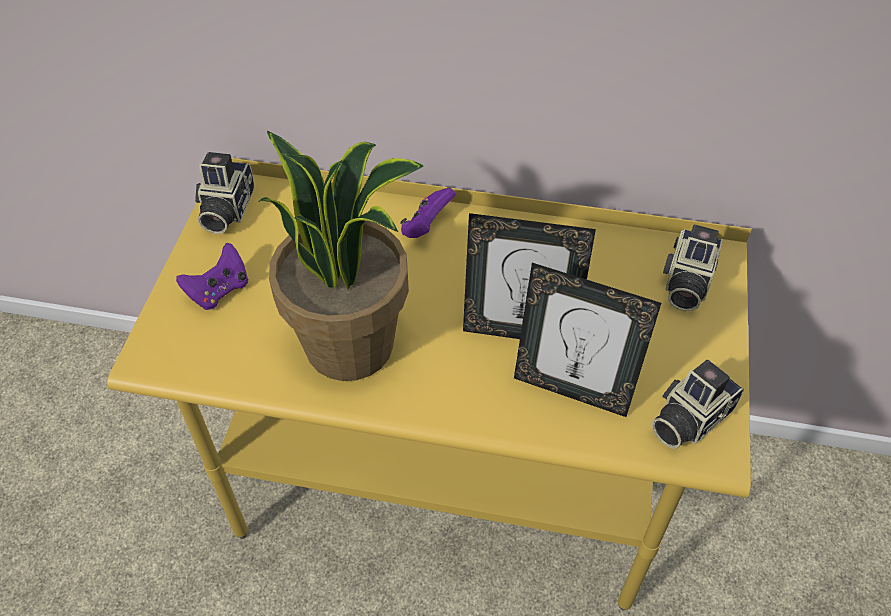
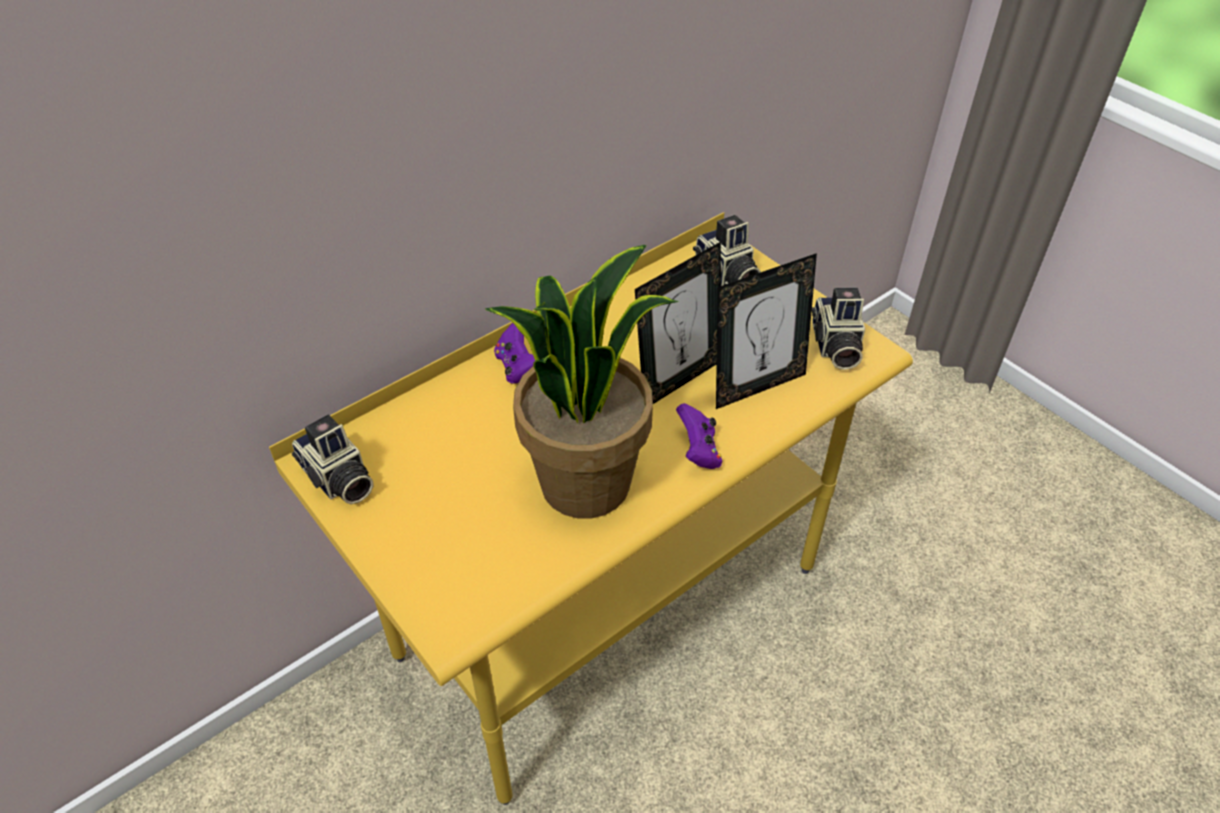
camera: 50 degrees left, 5 degrees down
purple game controller [176,243,248,310] -> purple game controller moved to [676,403,722,469]

